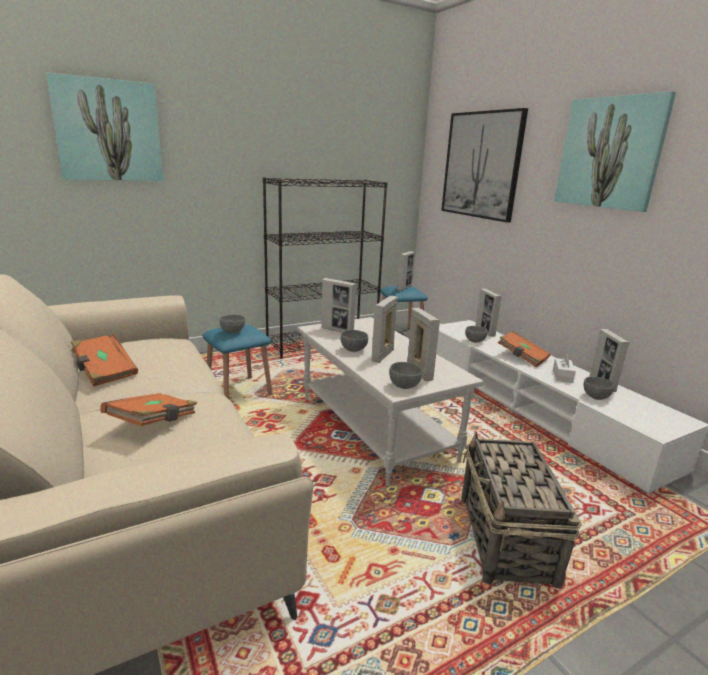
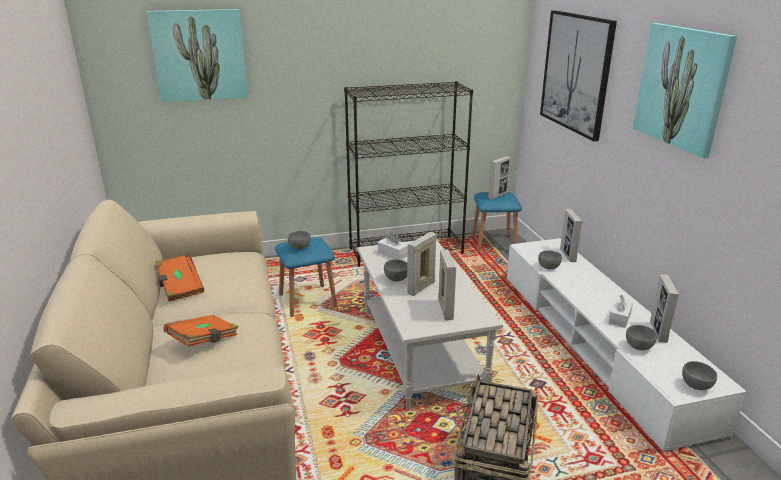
camera: 15 degrees right, 5 degrees up
picture frame [321,278,357,332] -> white tissue box [378,233,408,260]
grey bowl [389,362,422,389] -> grey bowl moved to [682,361,717,390]
orange book [498,331,550,367] -> none

